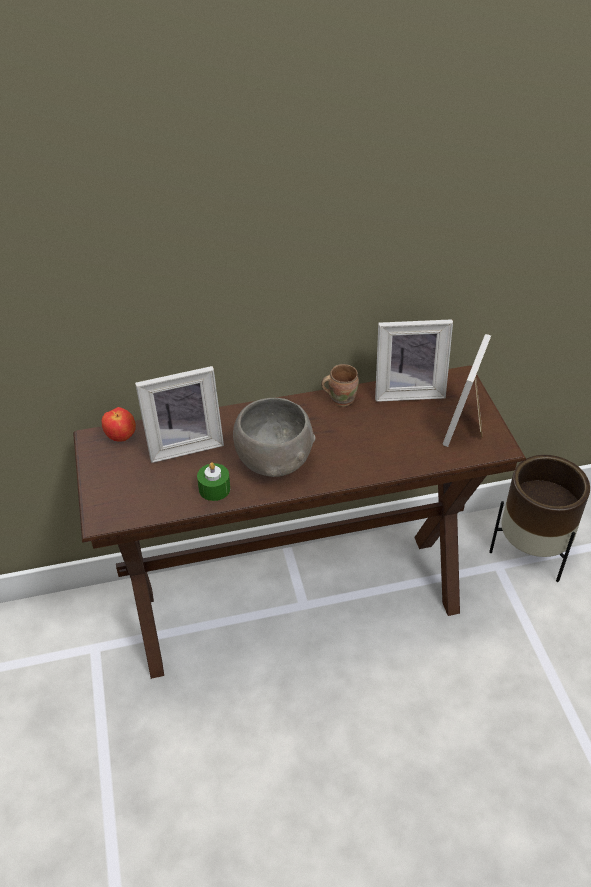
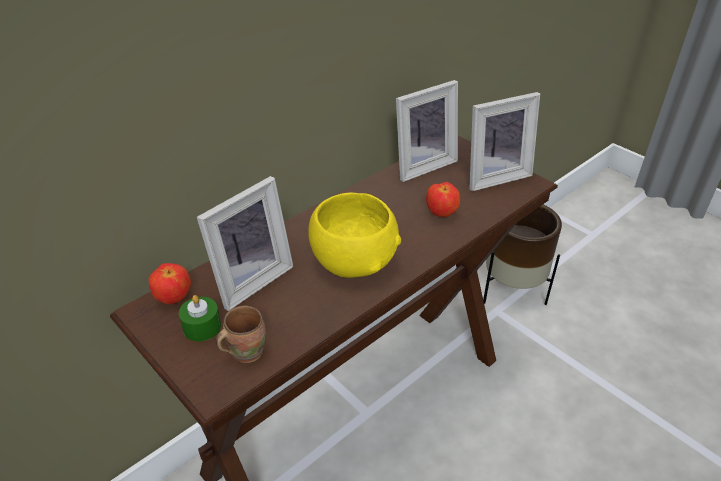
camera: 30 degrees left, 5 degrees down
green candle [197,462,230,501] -> green candle moved to [179,295,221,342]
grey bowl [233,398,316,477] -> yellow bowl [308,193,401,278]
brown mug [321,364,359,407] -> brown mug moved to [216,306,266,363]
picture frame [443,334,491,447] -> picture frame turned 105 degrees counterclockwise [469,92,540,191]
none -> apple [426,182,460,217]

